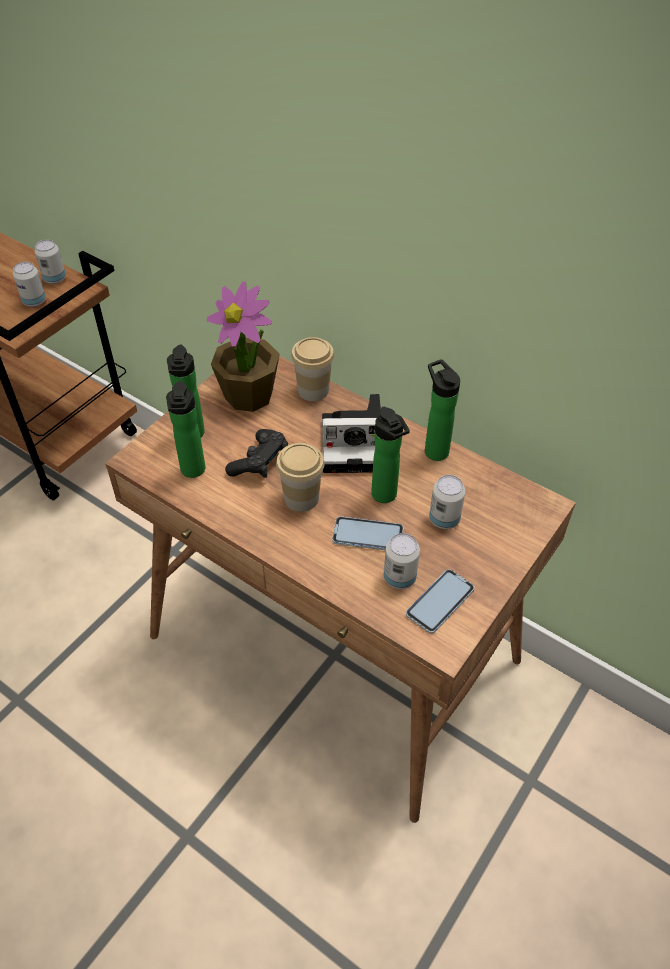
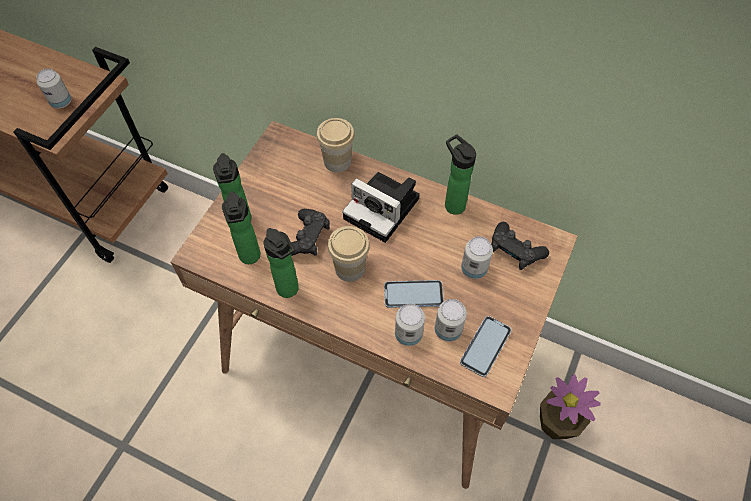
camera: 10 degrees left, 10 degrees up
can [35,240,66,284] -> can moved to [395,303,425,346]
potted plant [207,282,280,412] -> potted plant moved to [540,375,601,439]
camera [322,394,381,473] -> camera turned 45 degrees clockwise [342,172,420,243]
bottle [371,407,410,503] -> bottle moved to [264,228,299,298]
none -> black game controller [491,222,549,270]

